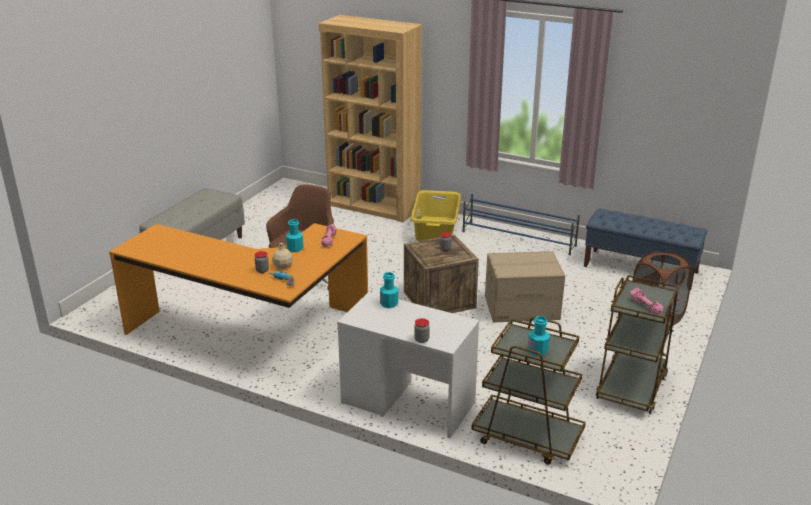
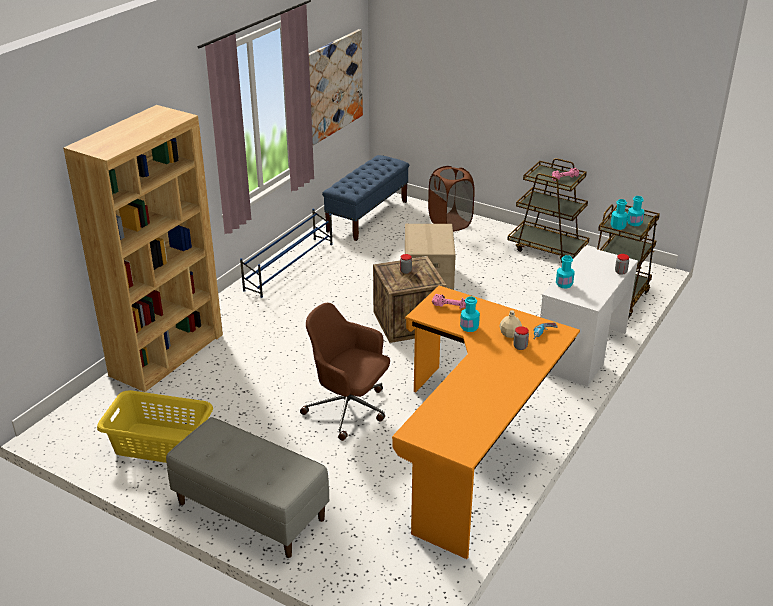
camera: 85 degrees left, 5 degrees up
yellow laundry basket [410,190,461,241] -> yellow laundry basket moved to [97,390,213,463]
none -> picture [309,29,363,145]
none -> turquoise bottle [610,199,628,230]

